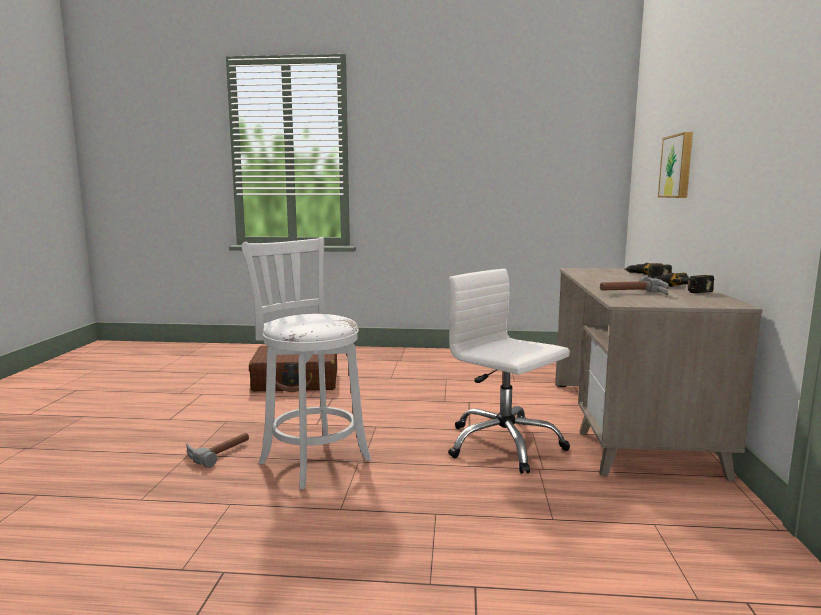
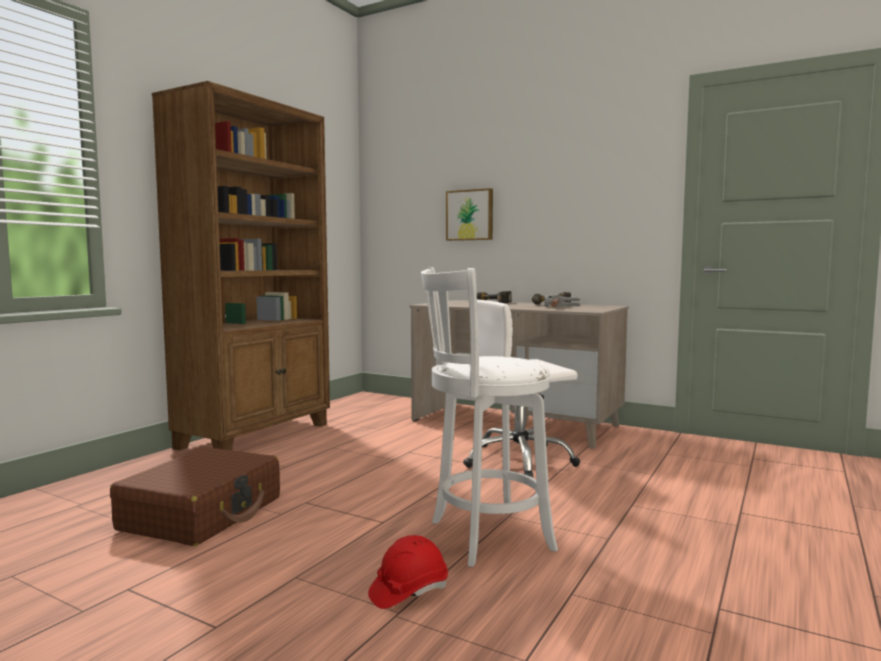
camera: 65 degrees left, 5 degrees down
hammer [186,433,249,468] -> red hard hat [368,535,448,609]
none -> brown bookcase [152,81,330,450]

